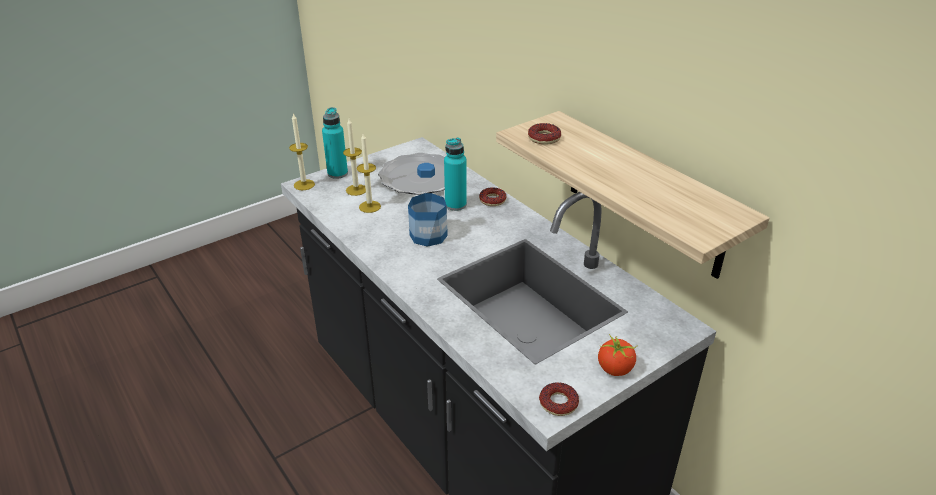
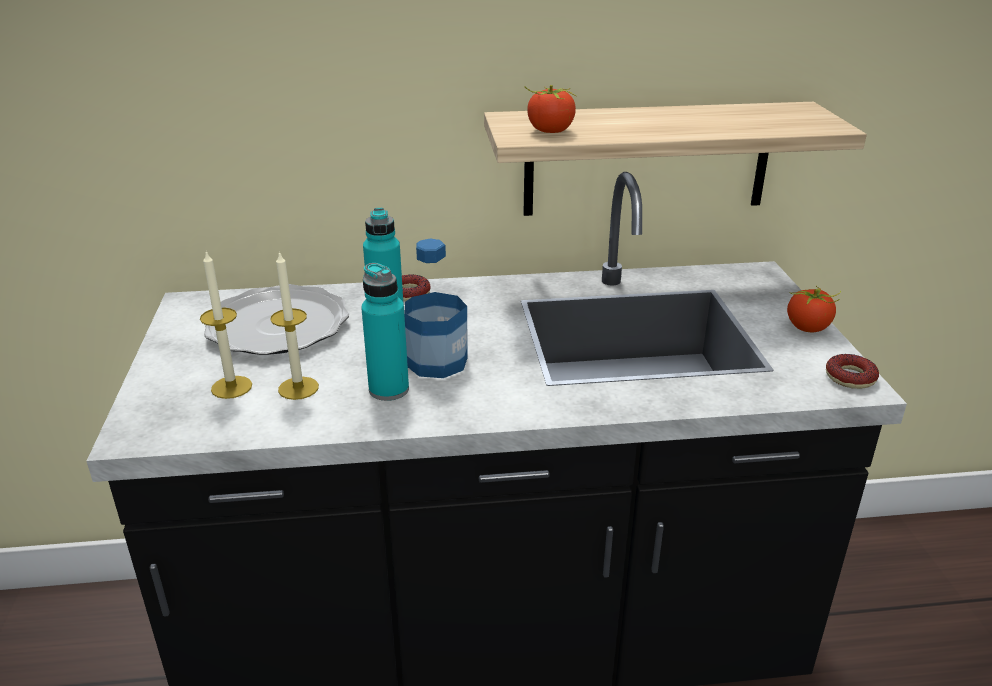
camera: 60 degrees left, 5 degrees down
candle [289,113,315,190] -> none
turquoise bottle [322,107,348,179] -> turquoise bottle moved to [361,263,409,401]
donut [528,123,561,145] -> tomato [525,85,576,133]

